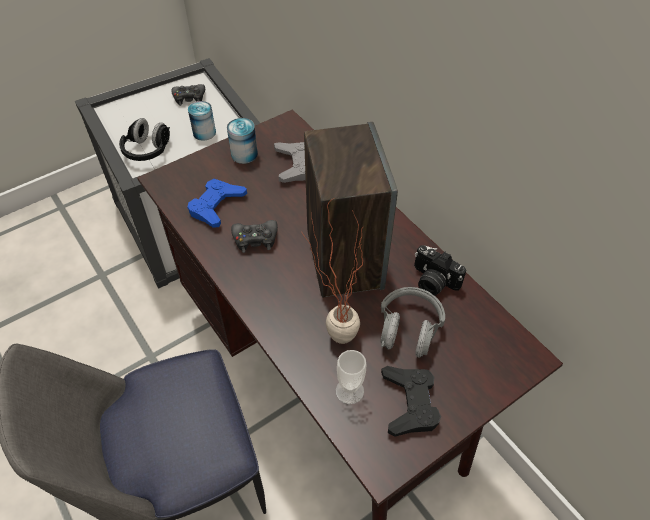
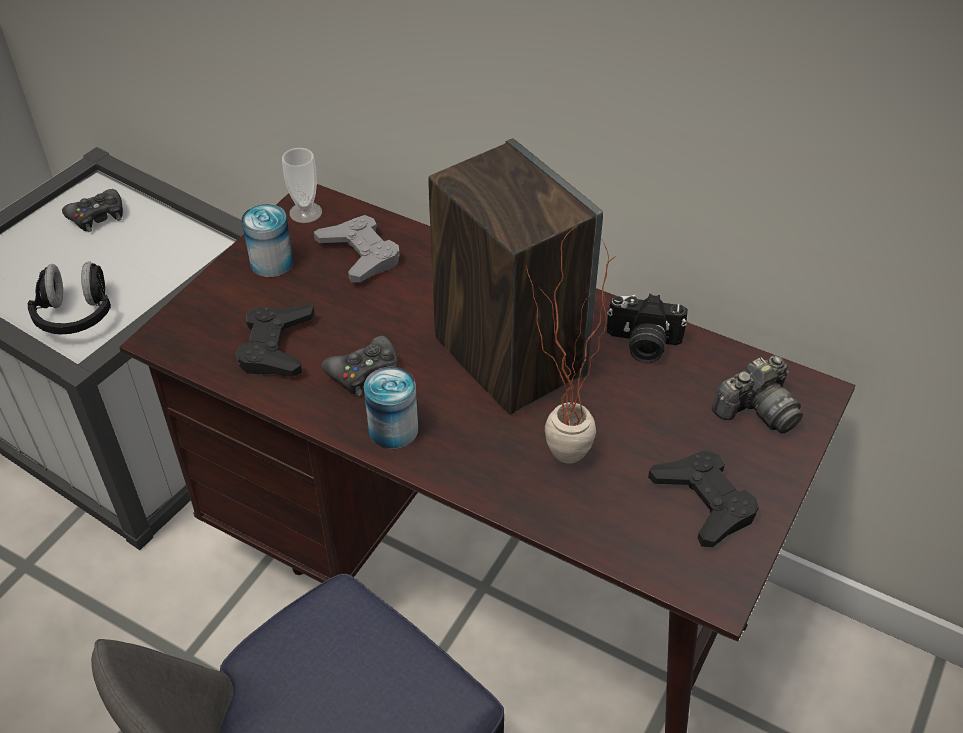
camera: 25 degrees left, 5 degrees down
can [188,101,216,141] -> can moved to [364,367,418,449]
blue game controller [188,179,247,228] -> black game controller [235,305,315,377]
cup [336,350,366,404] -> cup moved to [282,148,322,223]
grey headphones [380,287,445,358] -> none
none -> camera [712,355,803,433]

